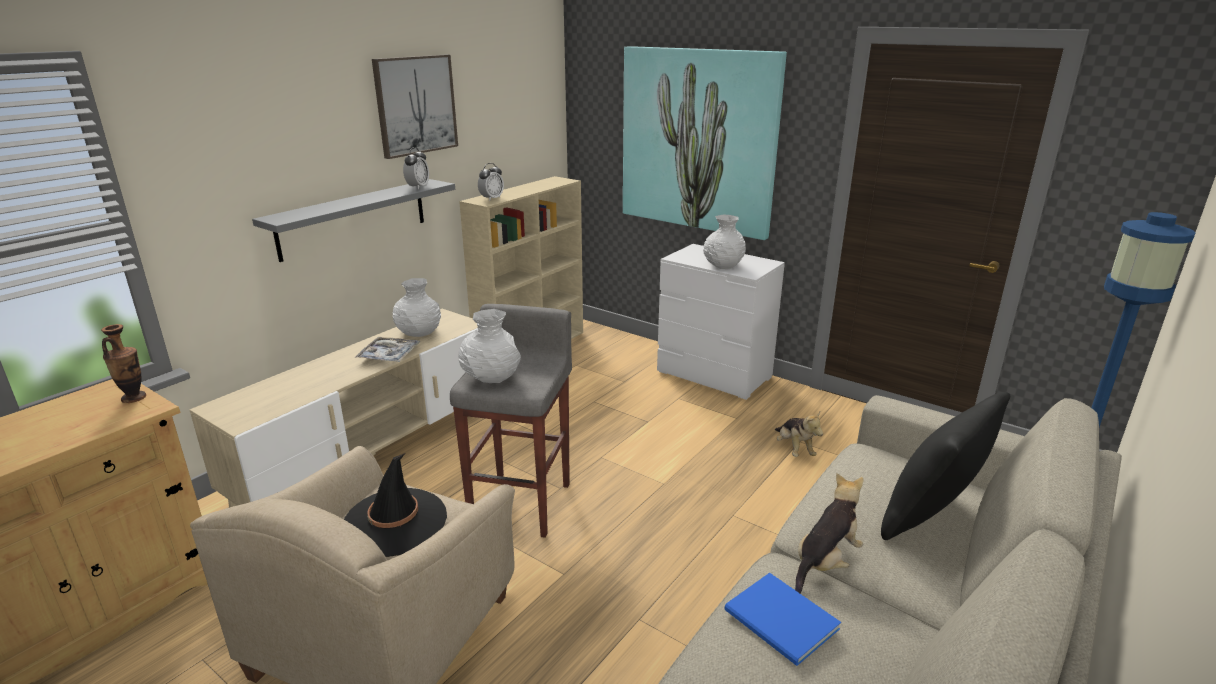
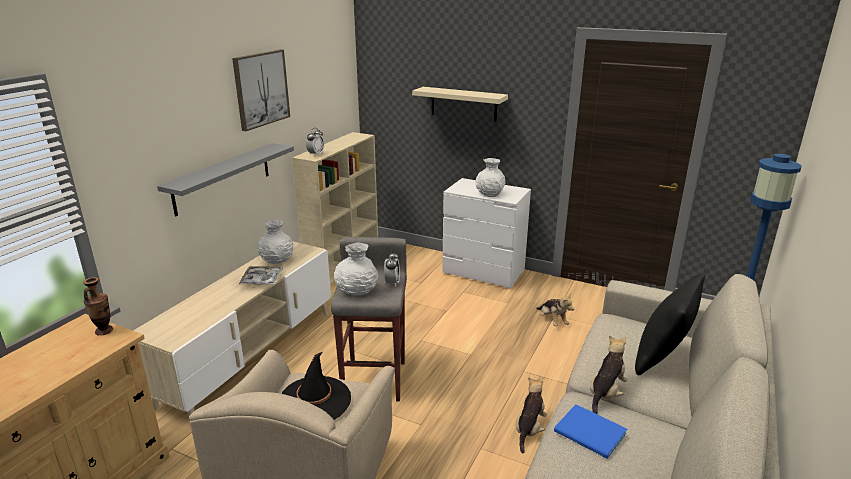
camera: 10 degrees left, 0 degrees up
alarm clock [403,147,429,190] -> alarm clock moved to [384,251,400,287]
picture [623,46,787,240] -> beige shelf [412,87,508,122]
none -> plush toy [516,376,547,454]

